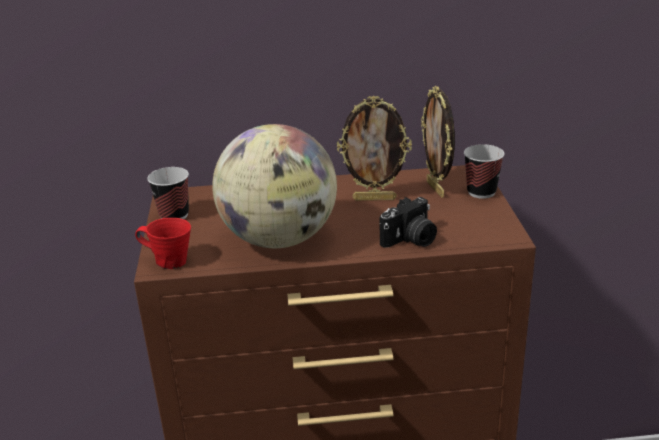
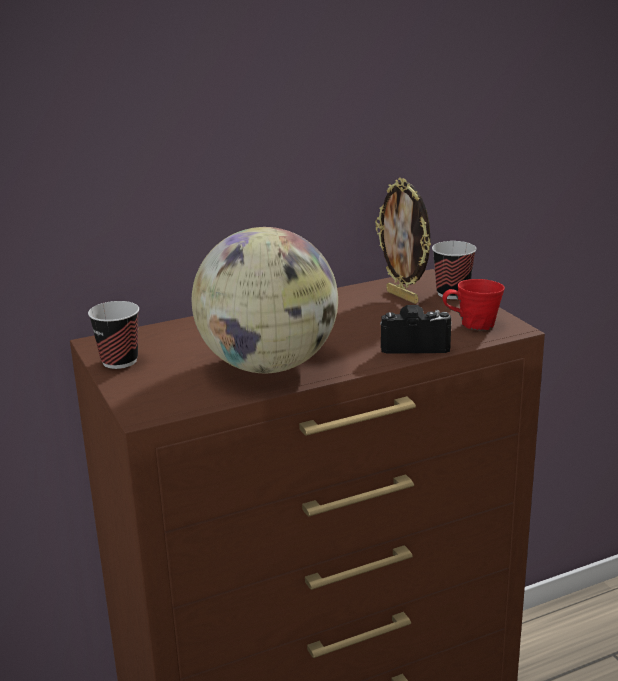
camera: 20 degrees left, 5 degrees down
red mug [135,218,191,269] -> red mug moved to [443,279,505,330]
picture frame [337,95,412,201] -> none
camera [379,197,437,248] -> camera turned 120 degrees counterclockwise [380,305,452,354]

